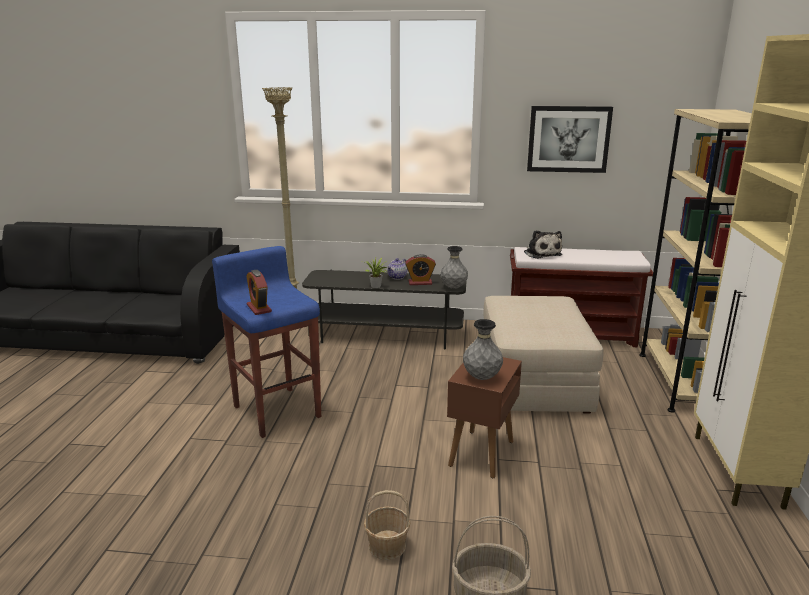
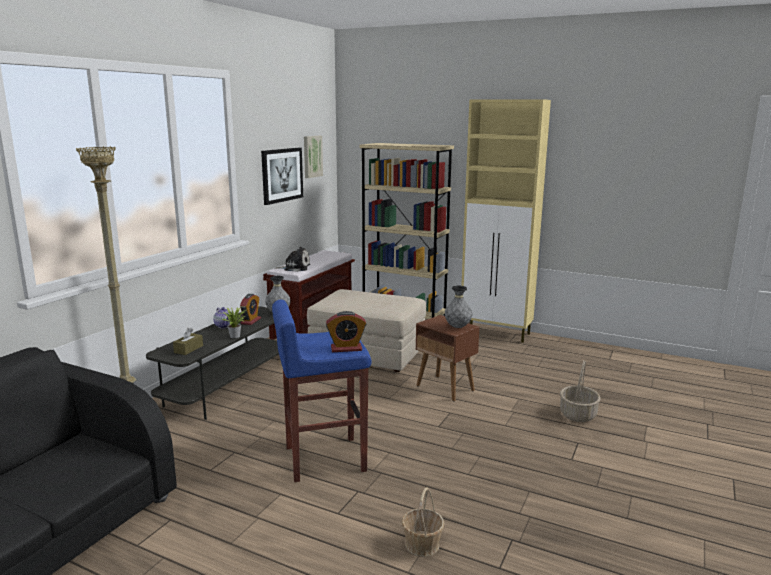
camera: 70 degrees left, 5 degrees down
basket [364,490,411,560] -> basket moved to [402,487,444,557]
none -> brown tissue box [173,328,203,355]
none -> picture [304,136,323,178]

